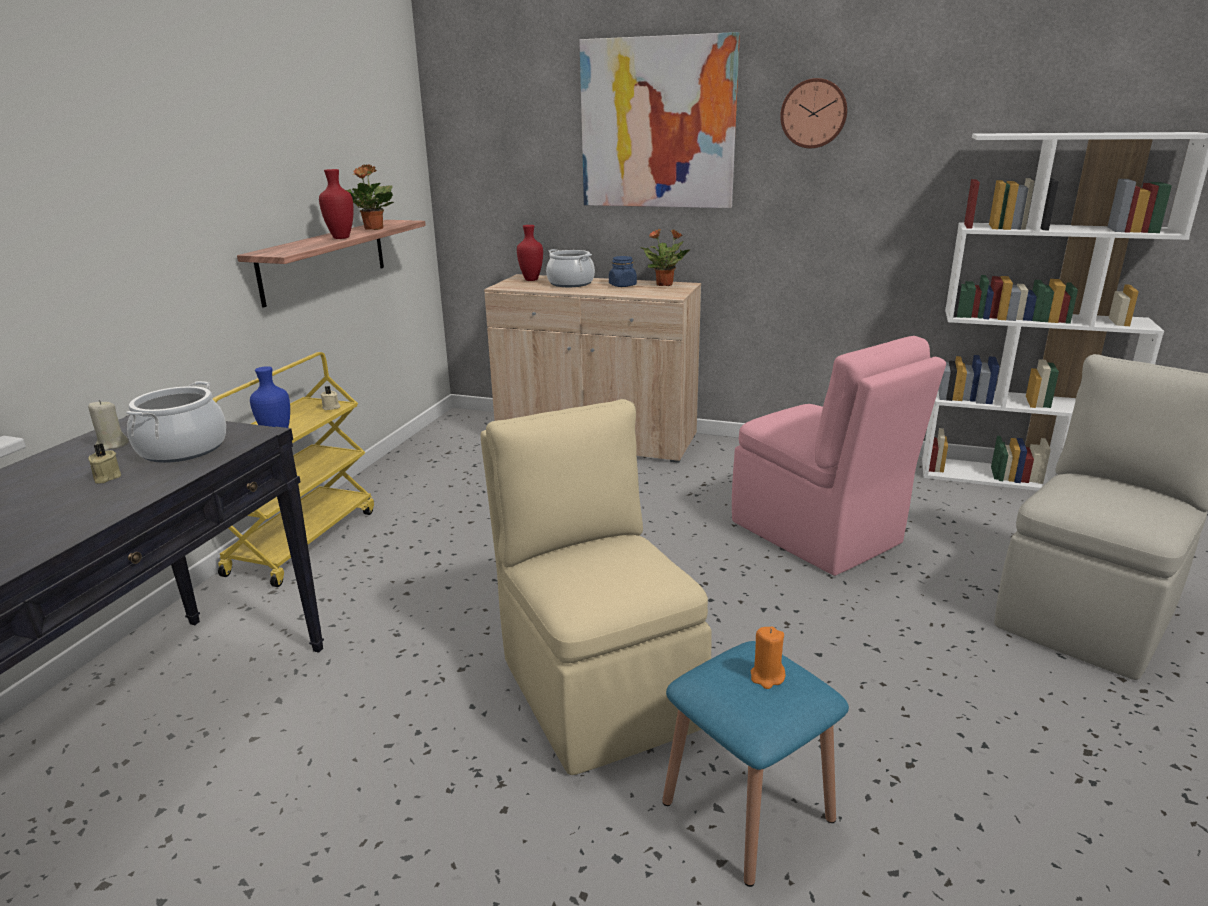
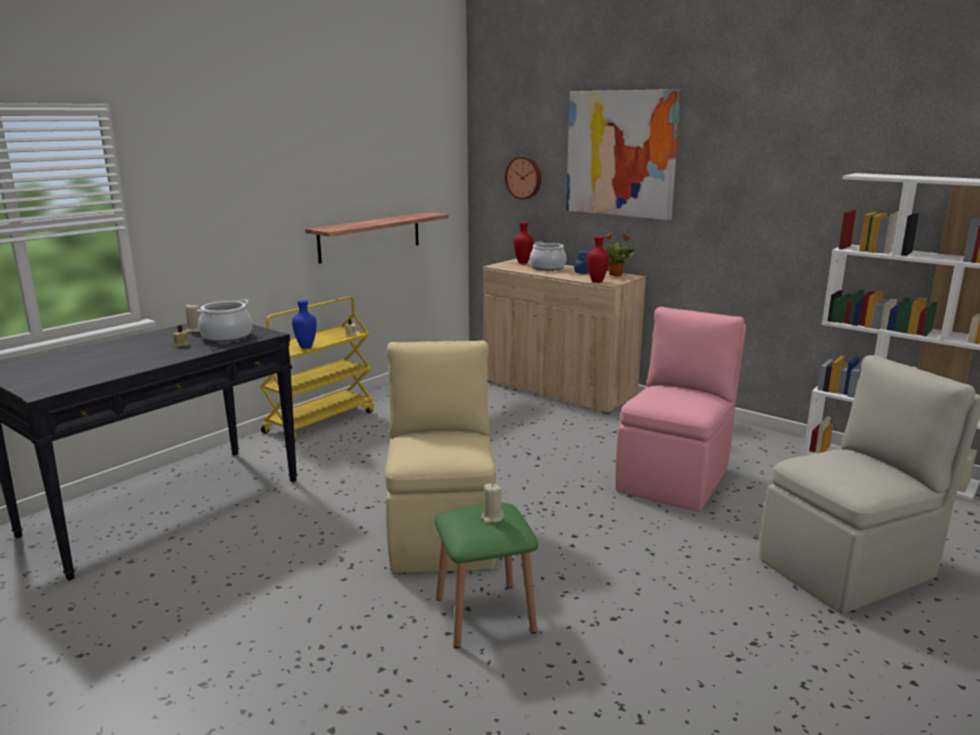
camera: 20 degrees right, 5 degrees down
red vase [319,169,354,239] -> red vase moved to [587,236,609,283]
potted plant [346,164,394,230] -> none
blue stool [662,641,849,887] -> green stool [435,503,538,648]
pink chair [732,336,946,576] -> pink chair turned 135 degrees counterclockwise [615,307,746,511]
orange candle [751,627,786,689] -> beige candle [481,484,504,523]
wall clock [780,78,847,148] -> wall clock moved to [505,156,541,200]

